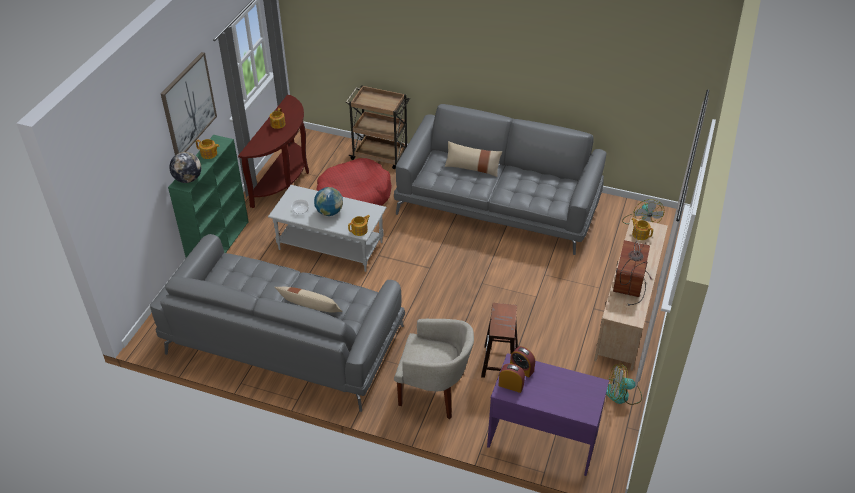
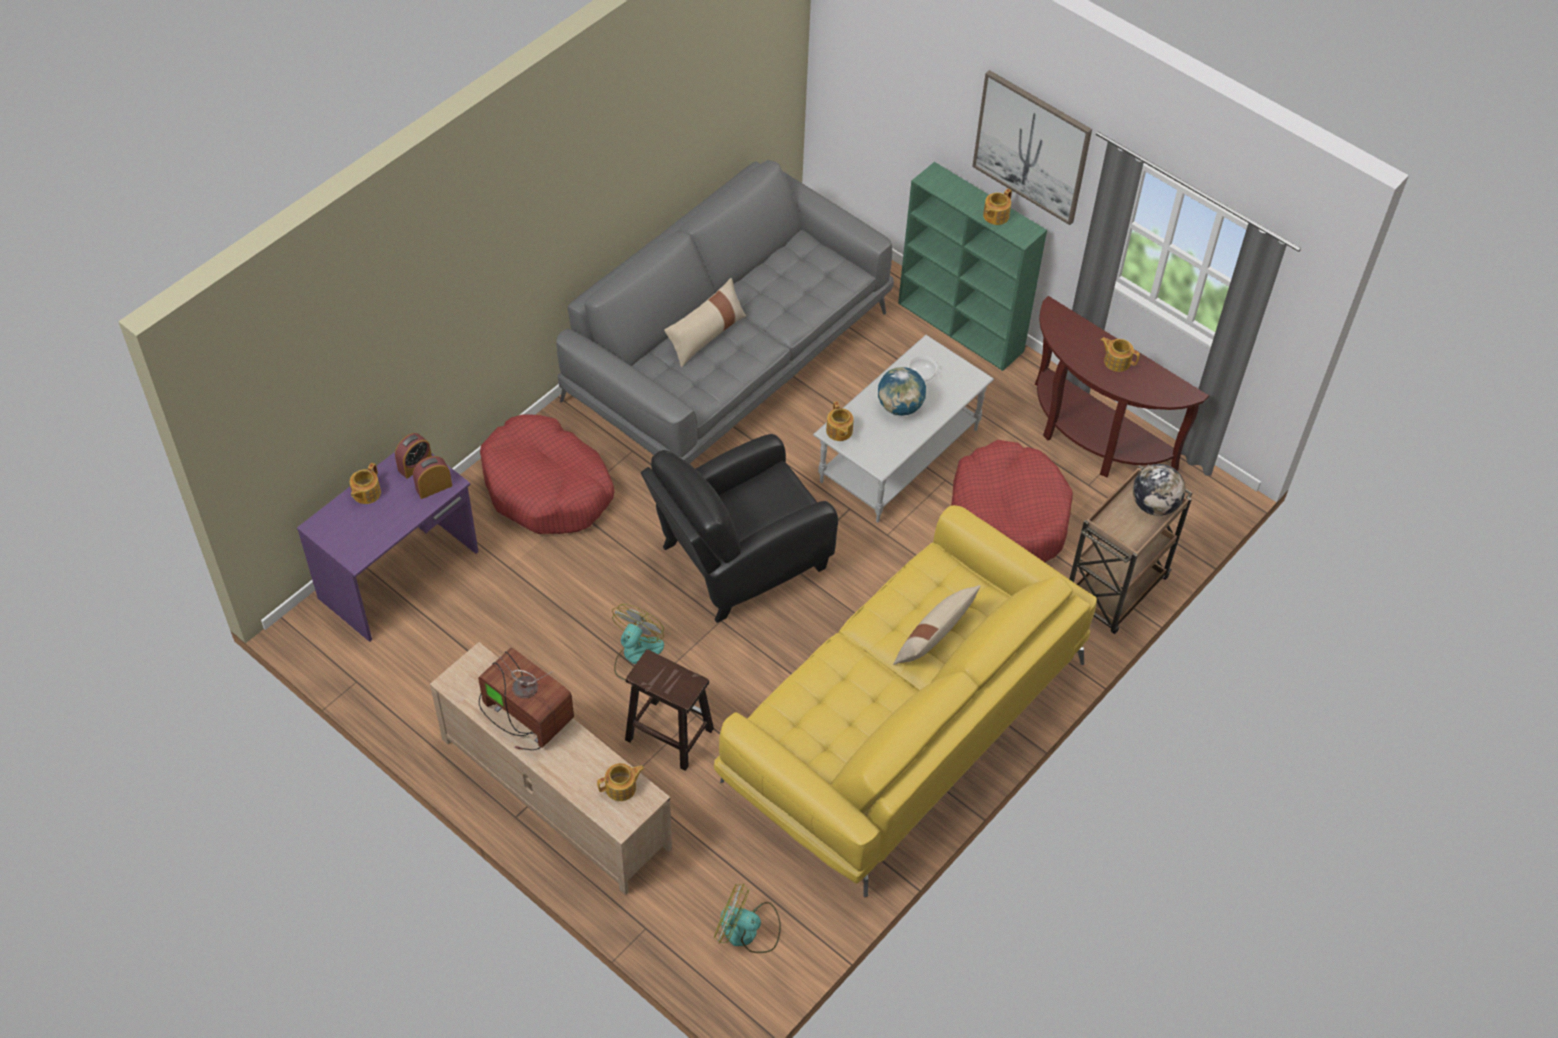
camera: 110 degrees right, 10 degrees up
globe [169,152,201,183] -> globe moved to [1133,464,1185,516]
grey sofa [394,104,607,255] -> yellow sofa [714,505,1097,897]
beige armchair [394,319,474,420] -> red dog bed [480,415,614,534]
brown stool [481,303,518,378] -> brown stool moved to [625,649,714,771]
fan [606,363,642,405] -> fan moved to [612,604,664,681]
none -> teapot [350,463,381,504]
none -> black armchair [641,434,838,623]

